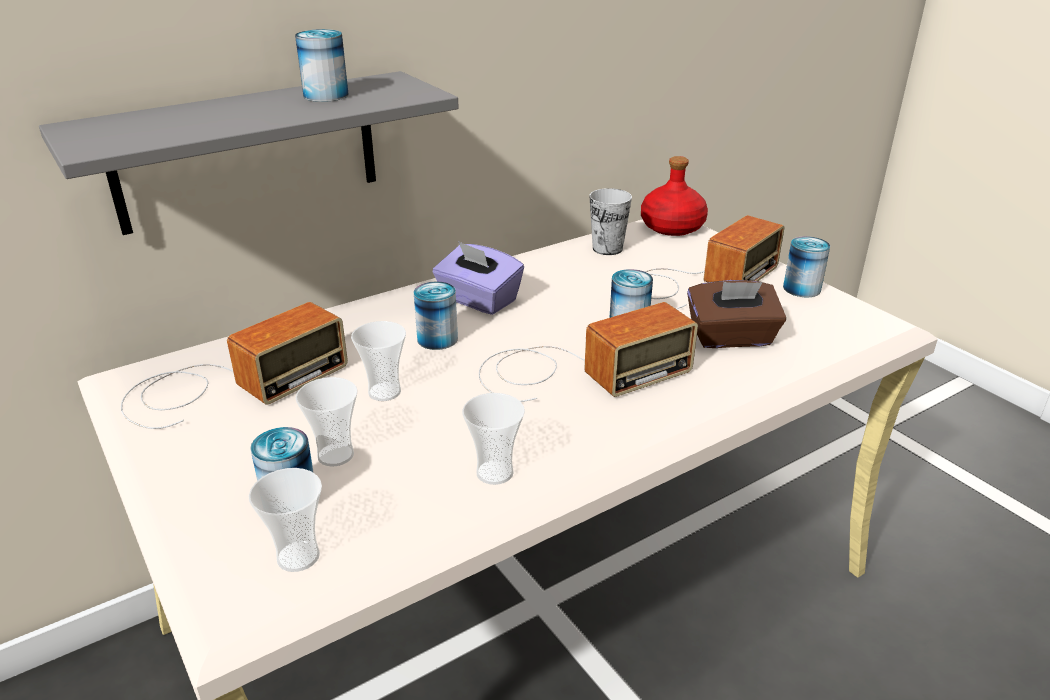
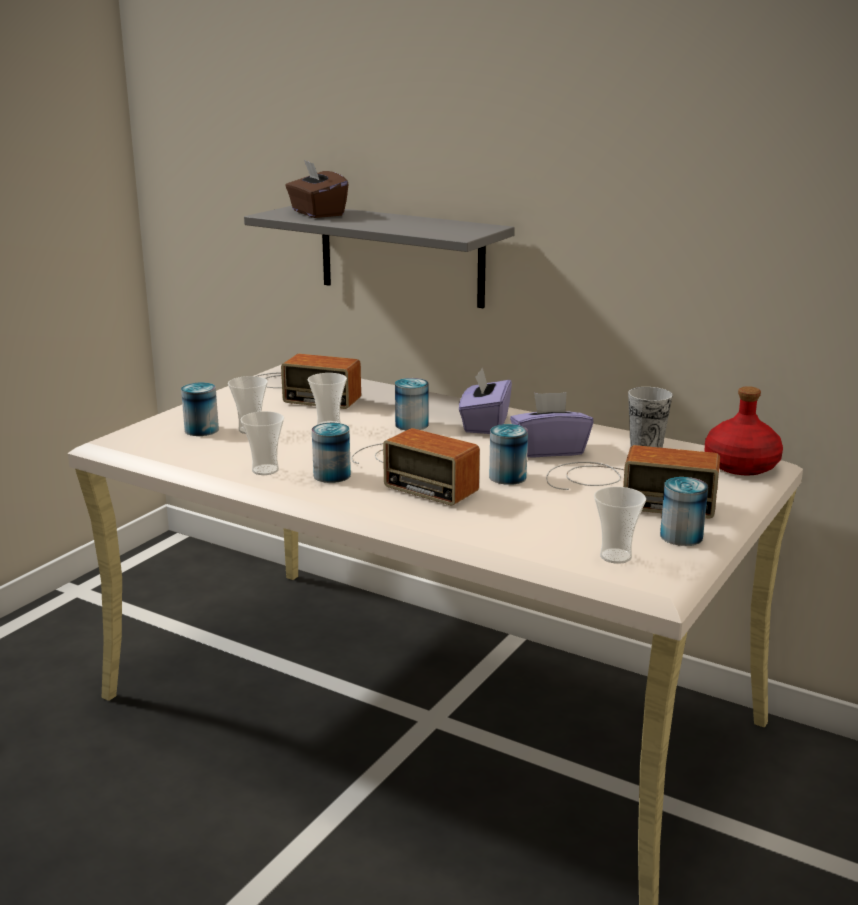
camera: 65 degrees right, 10 degrees down
cup [249,468,322,572] -> cup moved to [594,487,646,564]
can [295,29,349,102] -> can moved to [312,423,351,483]
brown tissue box [687,280,786,348] -> brown tissue box moved to [286,160,349,218]
none -> purple tissue box [510,392,593,457]

